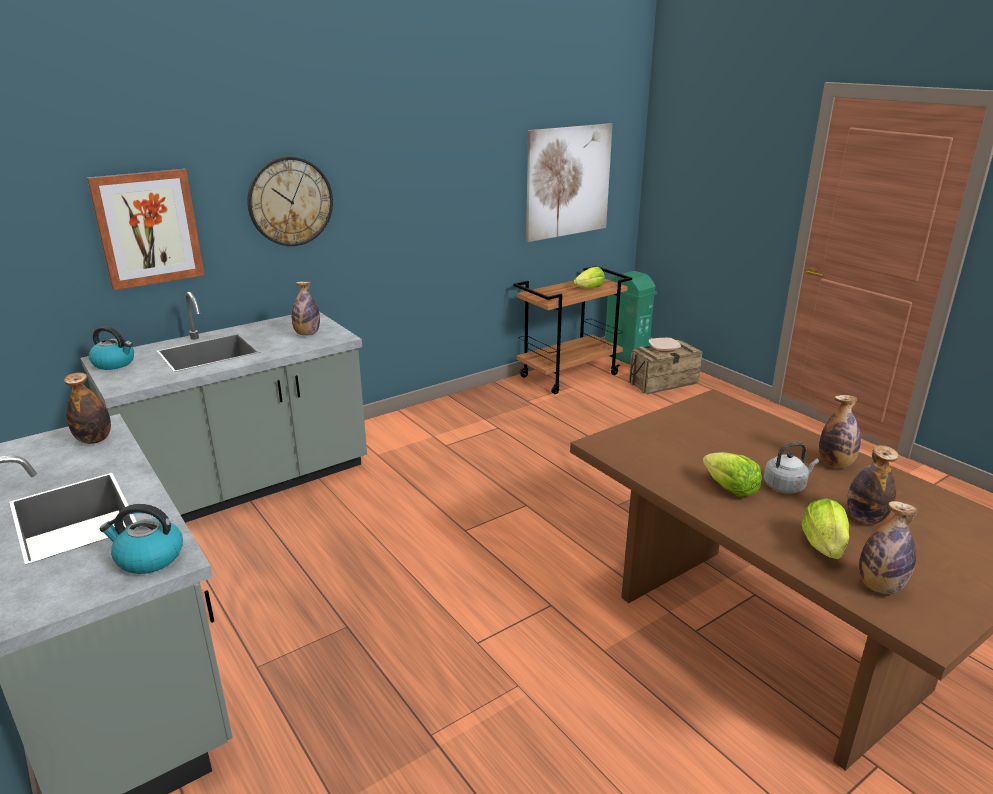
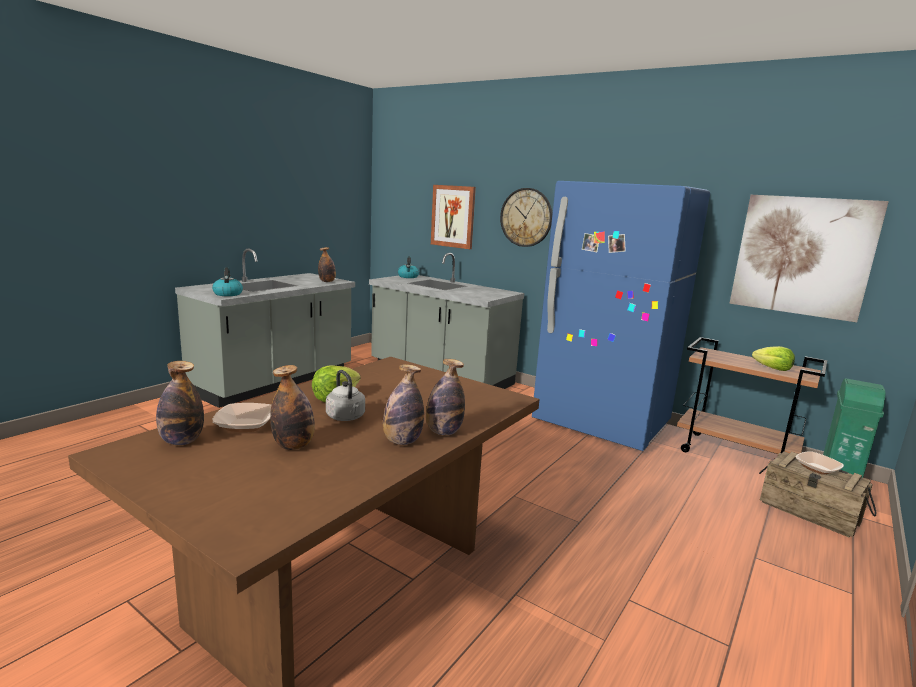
camera: 70 degrees right, 10 degrees down
bottle [292,282,320,336] -> bottle moved to [426,359,465,435]
lettuce [801,498,849,559] -> bowl [213,403,271,432]
none -> blue fridge [532,181,710,451]

